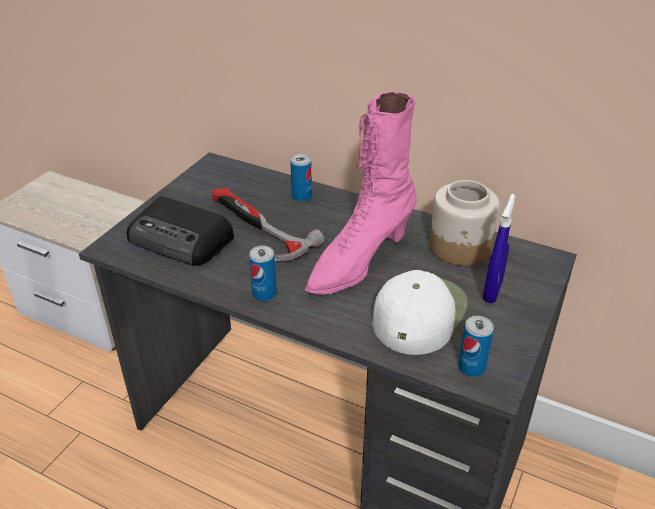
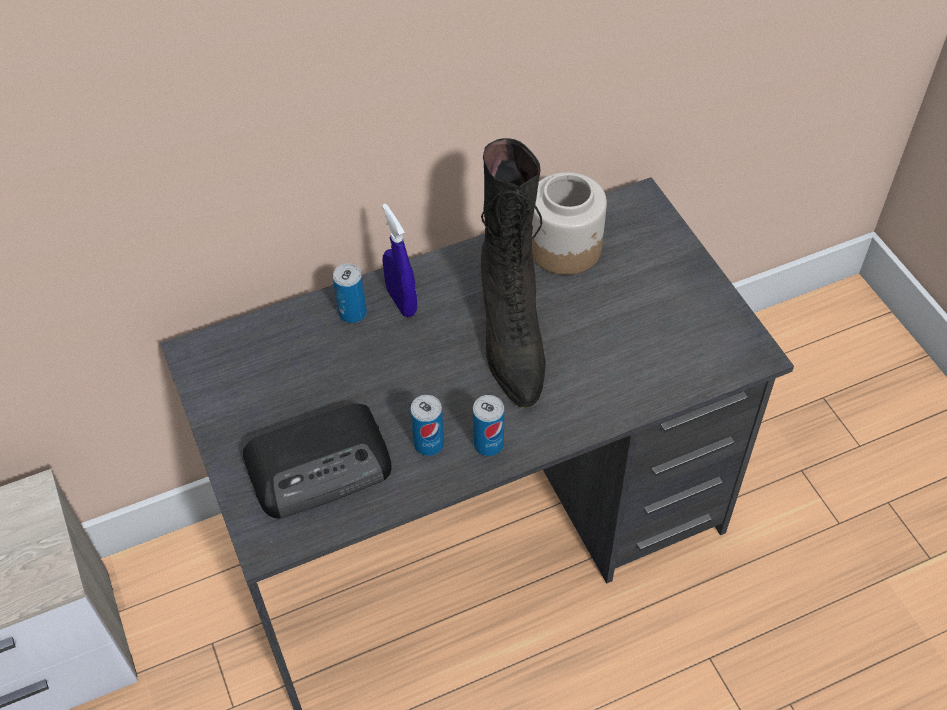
camera: 50 degrees left, 15 degrees up
hammer [212,188,325,261] -> none
pink boot [305,92,417,295] -> black boot [481,138,546,408]
white cap [372,270,468,355] -> none
can [458,316,494,377] -> can moved to [410,395,444,456]
blue spray bottle [483,194,515,303] -> blue spray bottle moved to [382,204,417,317]

